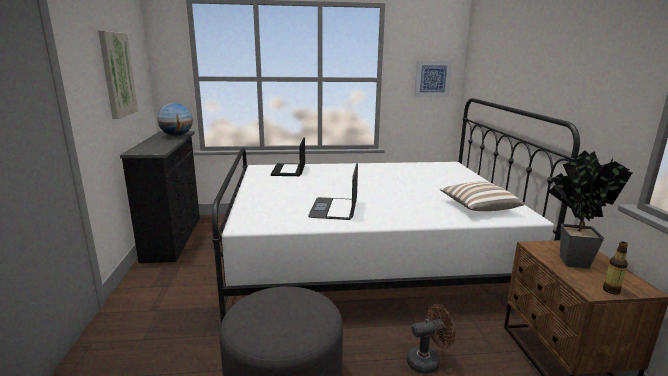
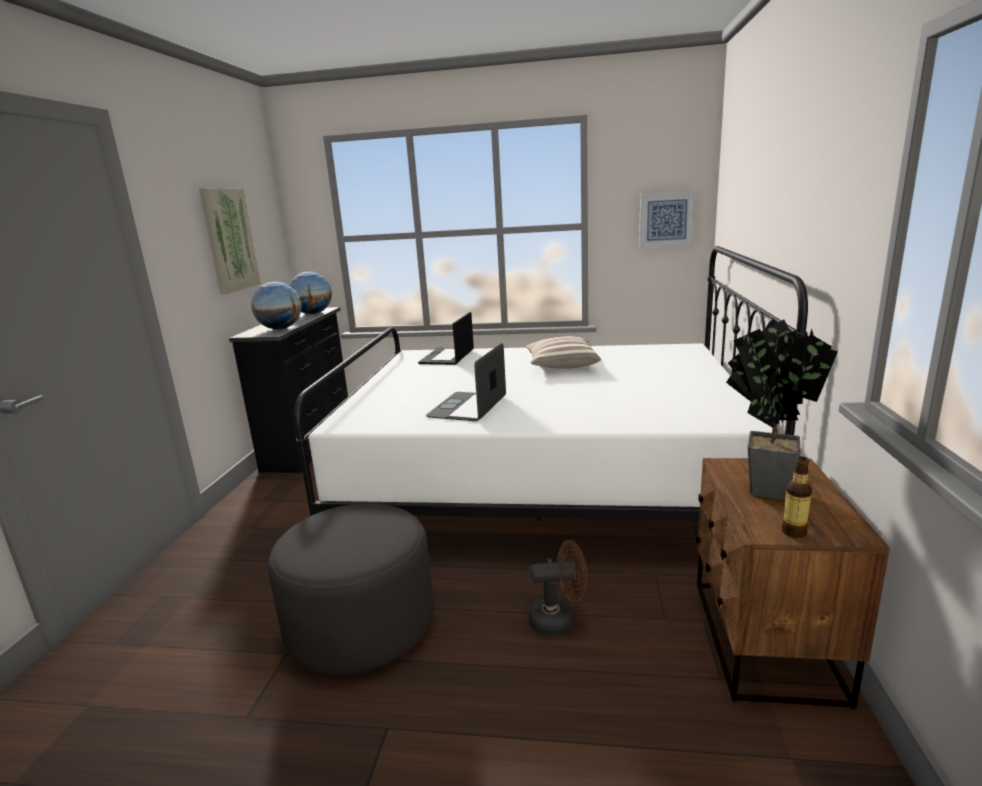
camera: 15 degrees right, 0 degrees up
pillow [440,181,525,211] -> pillow moved to [526,336,601,369]
none -> globe [251,282,301,330]

